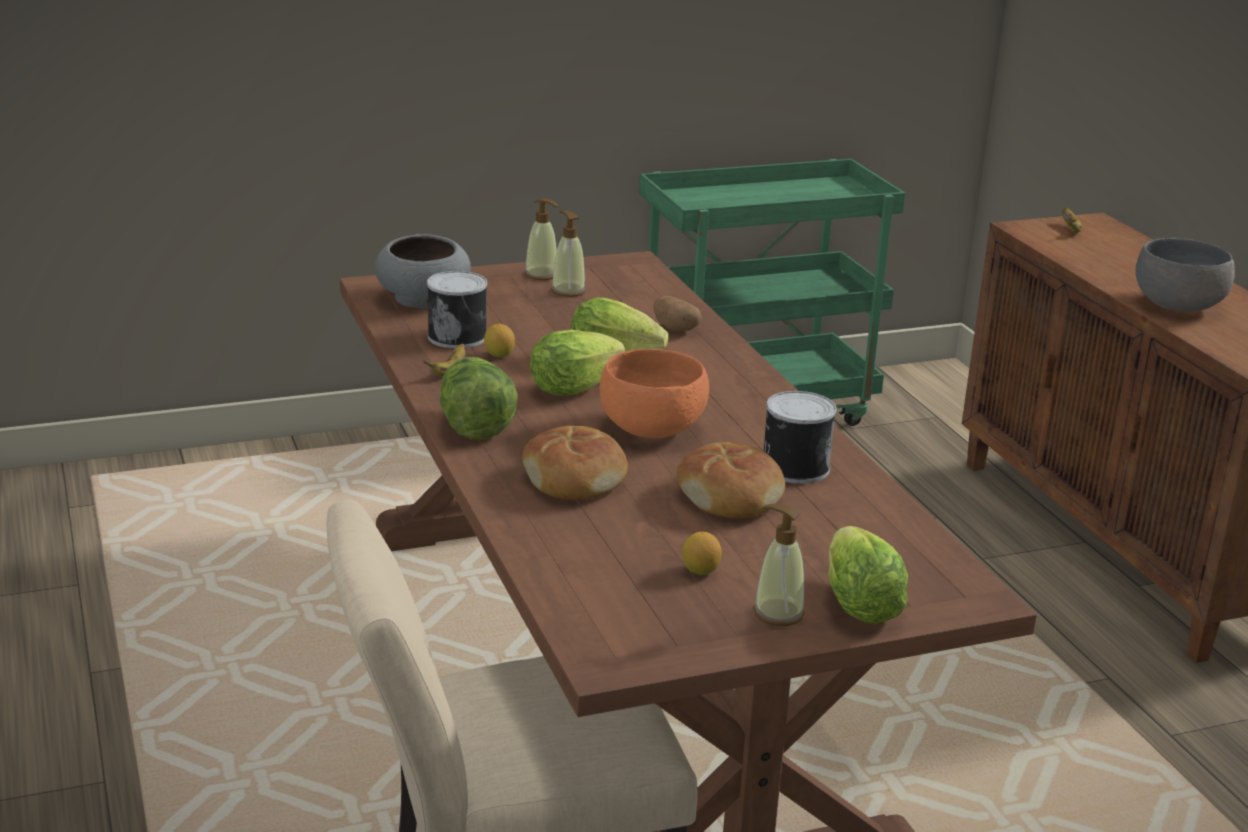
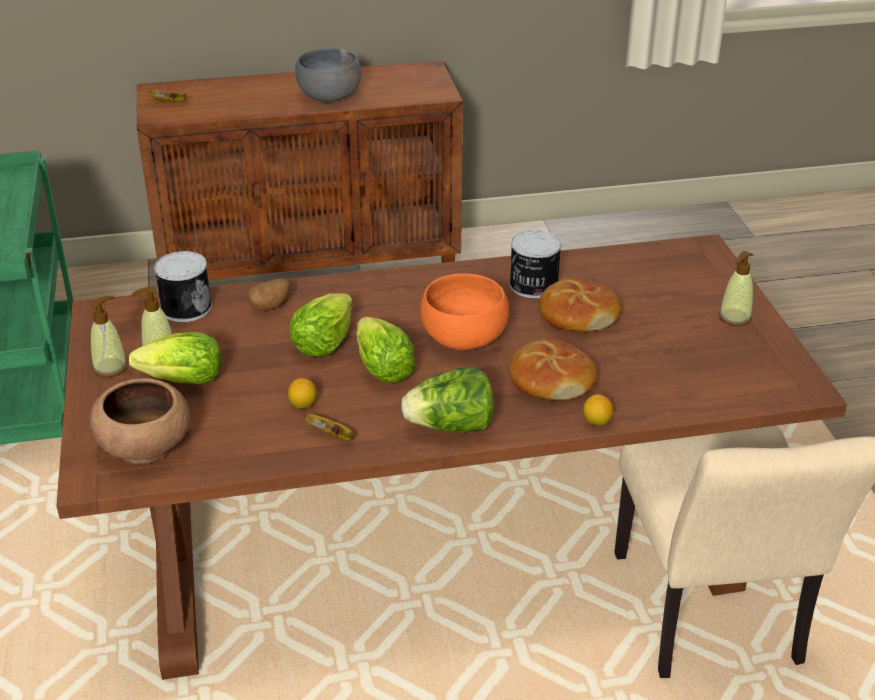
camera: 80 degrees left, 10 degrees up
grey bowl [375,234,471,308] -> brown bowl [89,378,190,464]
can [427,271,487,349] -> can moved to [154,251,212,322]
lemon [682,532,722,575] -> lemon moved to [583,394,613,426]
lettuce [828,526,908,623] -> lettuce moved to [129,332,221,384]

